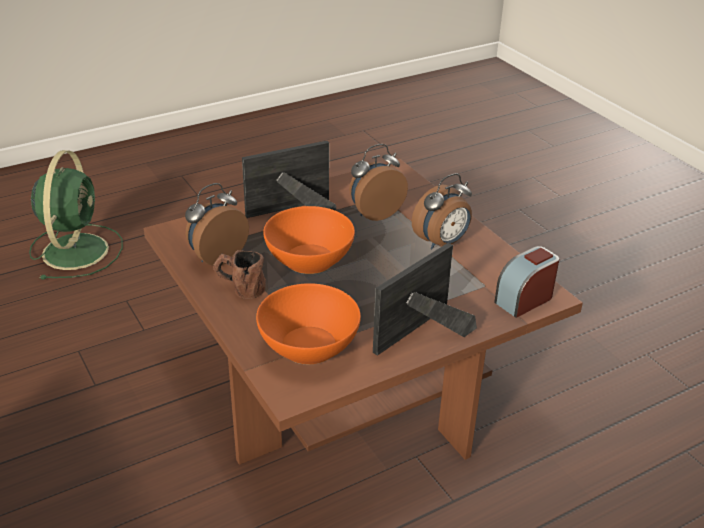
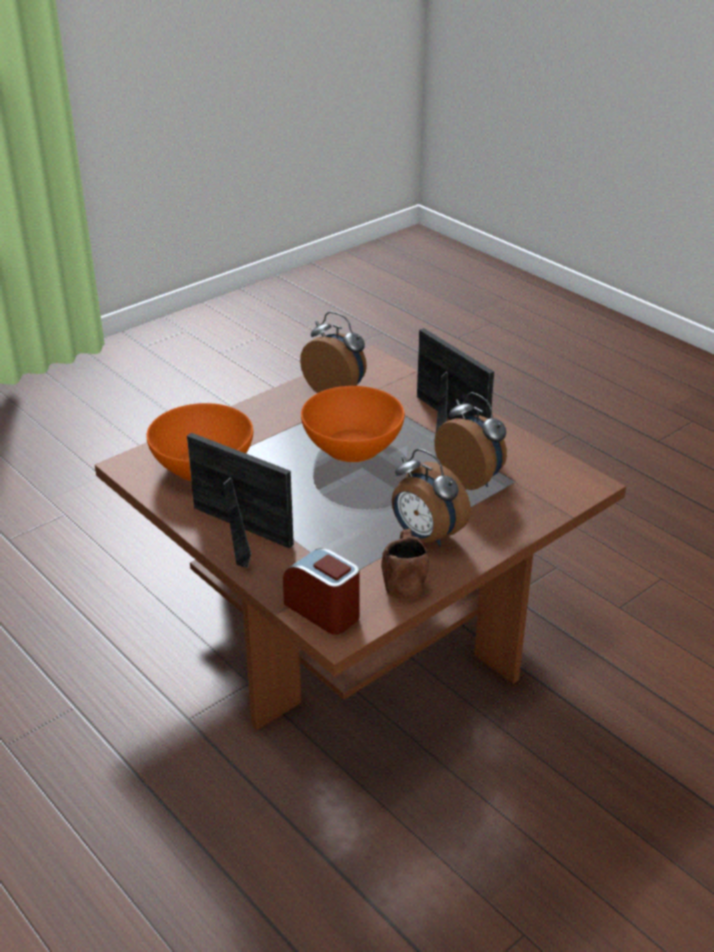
camera: 80 degrees right, 0 degrees up
green fan [29,150,123,279] -> none
brown mug [213,250,266,299] -> brown mug moved to [381,528,429,600]

